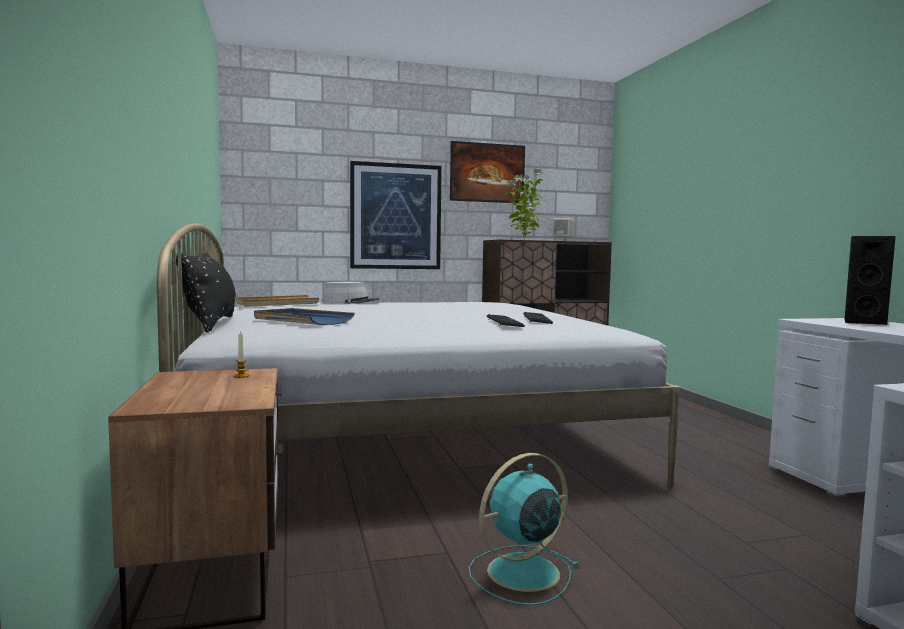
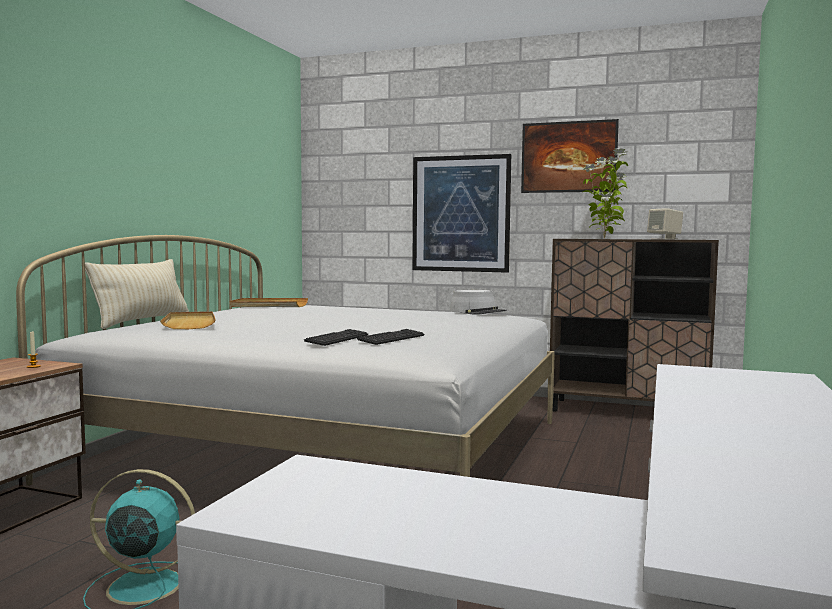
camera: 35 degrees right, 0 degrees up
black pillow [176,252,236,333] -> beige pillow [85,259,189,329]
blue tray [254,308,355,325] -> beige tray [160,311,216,329]
grey hat [322,282,379,304] -> grey hat moved to [450,290,507,315]
black speaker [844,236,896,325] -> none

